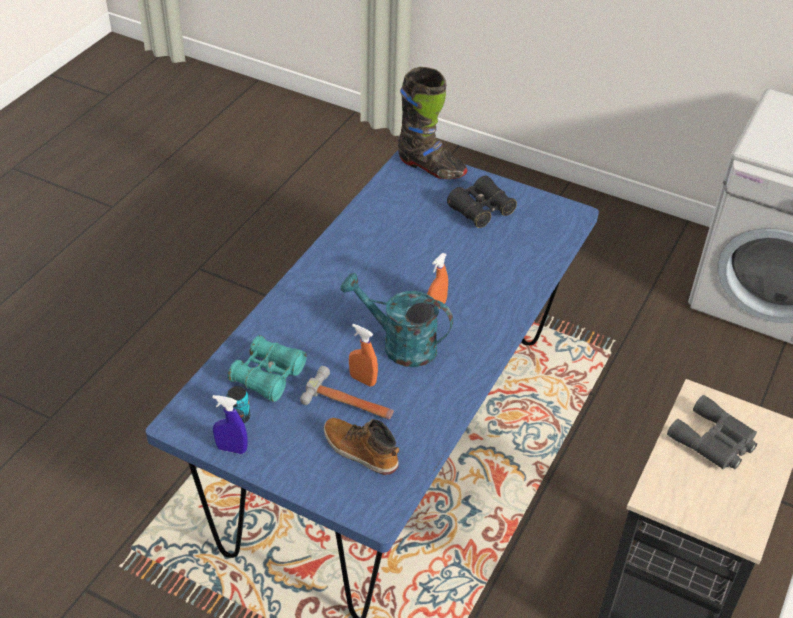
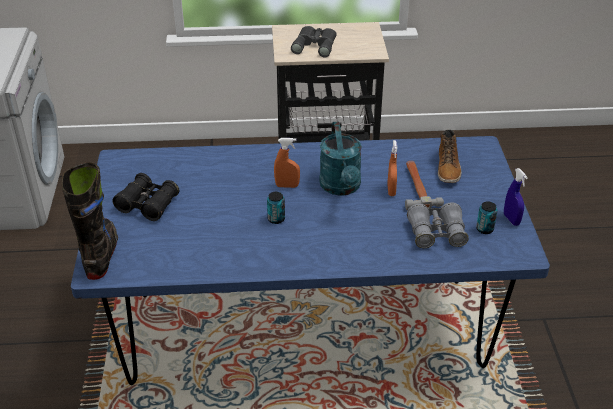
camera: 120 degrees left, 5 degrees down
turquoise binoculars [228,335,307,402] -> grey binoculars [407,202,469,248]
none -> can [267,192,285,224]

